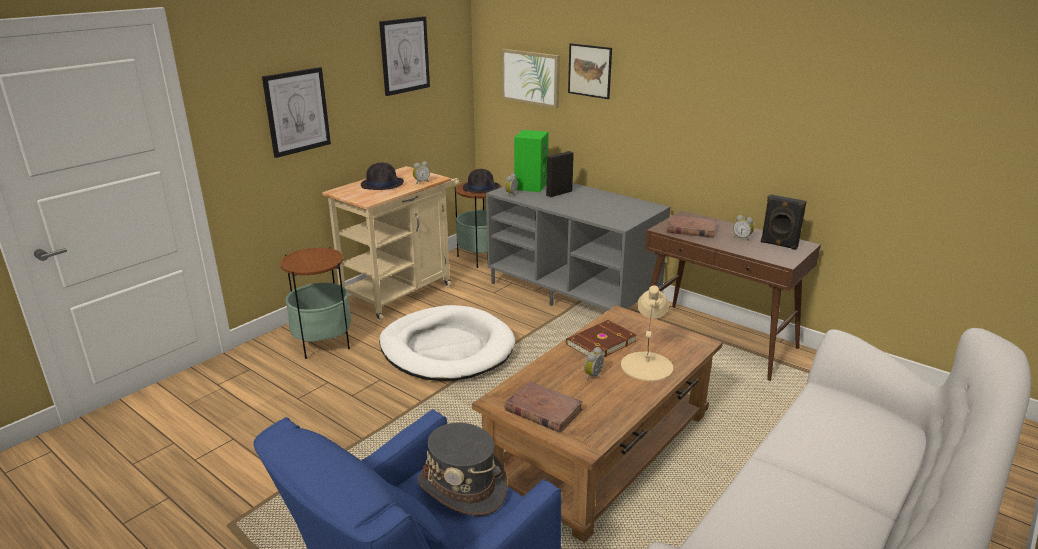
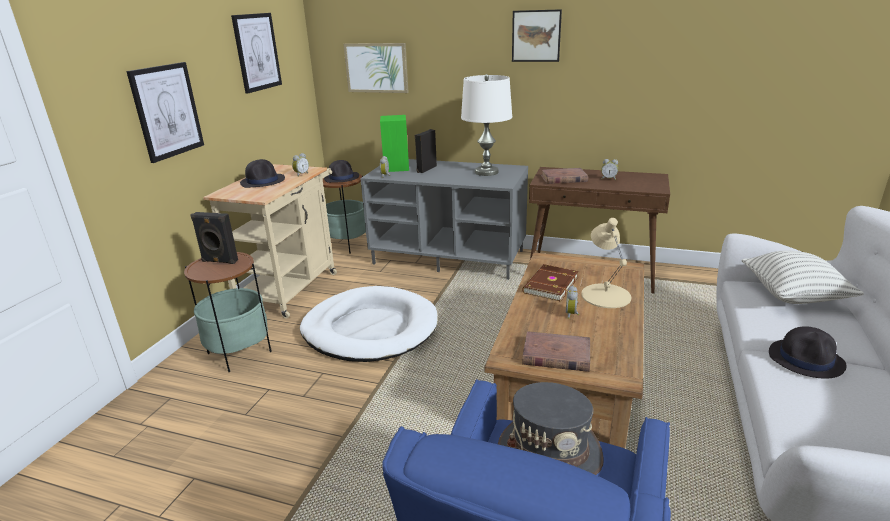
camera: 20 degrees left, 0 degrees up
picture [568,43,612,99] -> picture moved to [512,9,562,62]
black speaker [761,194,807,250] -> black speaker moved to [190,212,238,264]
none -> white table lamp [461,74,512,176]
none -> pillow [742,250,864,304]
none -> black hat [769,326,847,379]

